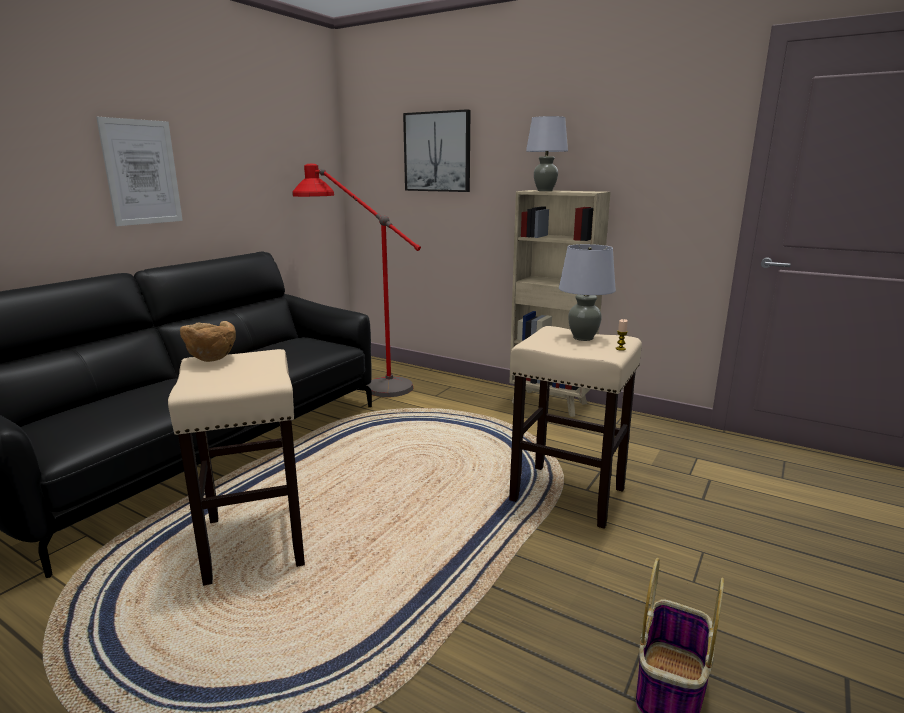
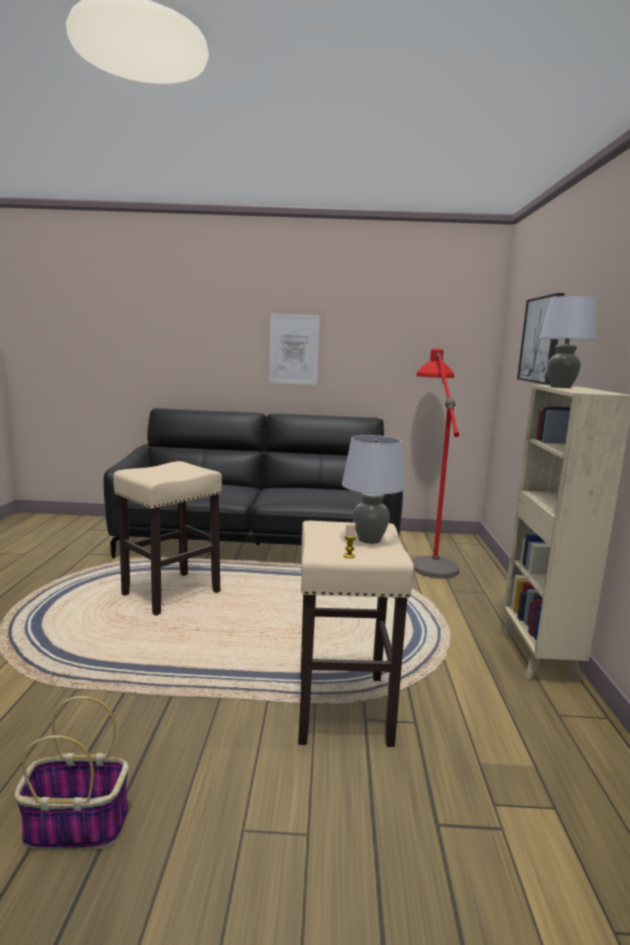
camera: 60 degrees right, 5 degrees down
brown bowl [180,321,236,362] -> none

